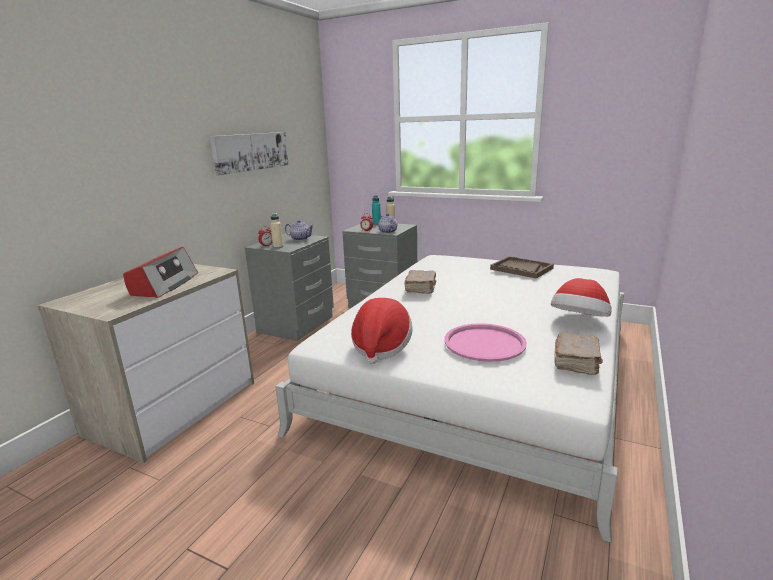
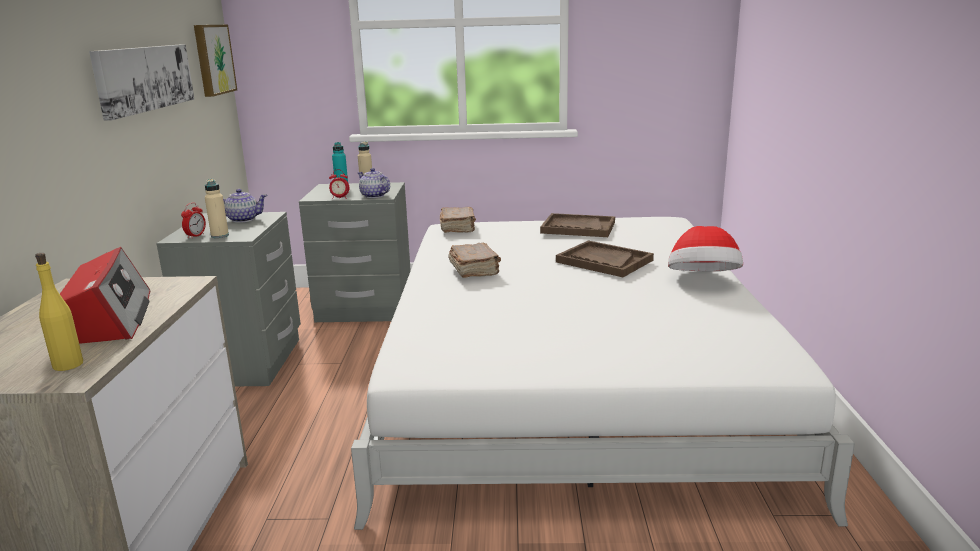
camera: 25 degrees left, 0 degrees up
hat [351,298,413,364] -> none
pink tray [444,323,527,362] -> none
brown book [554,332,603,375] -> brown book moved to [440,207,476,233]
none -> yellow bottle [35,253,83,371]
none -> picture [194,25,237,97]
none -> brown tray [556,240,654,277]

